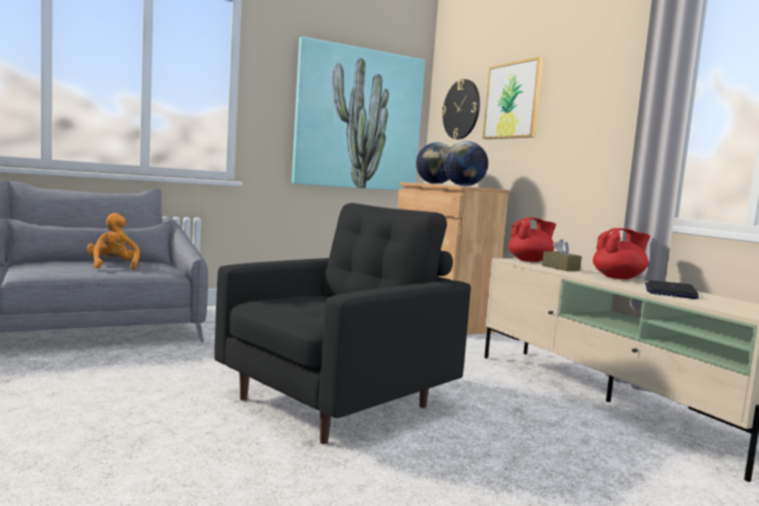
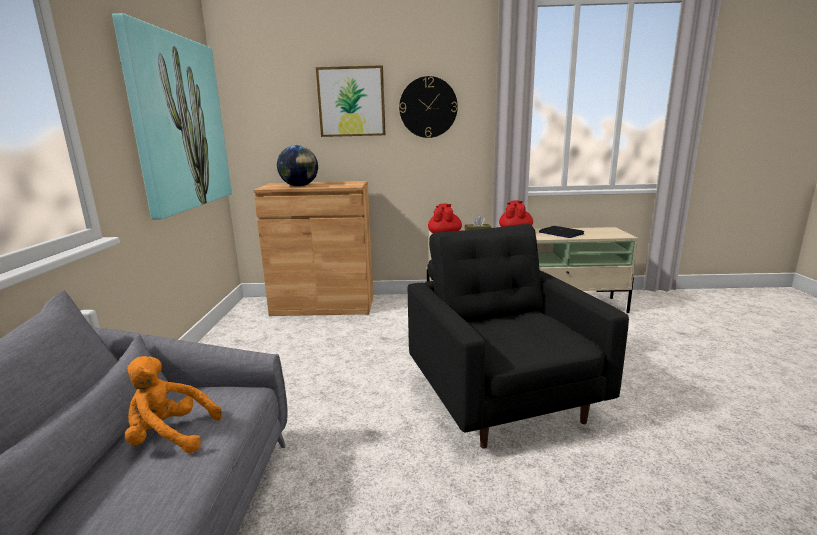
camera: 60 degrees left, 10 degrees up
wall clock [441,79,480,139] -> wall clock moved to [399,76,458,138]
globe [444,141,488,186] -> none

